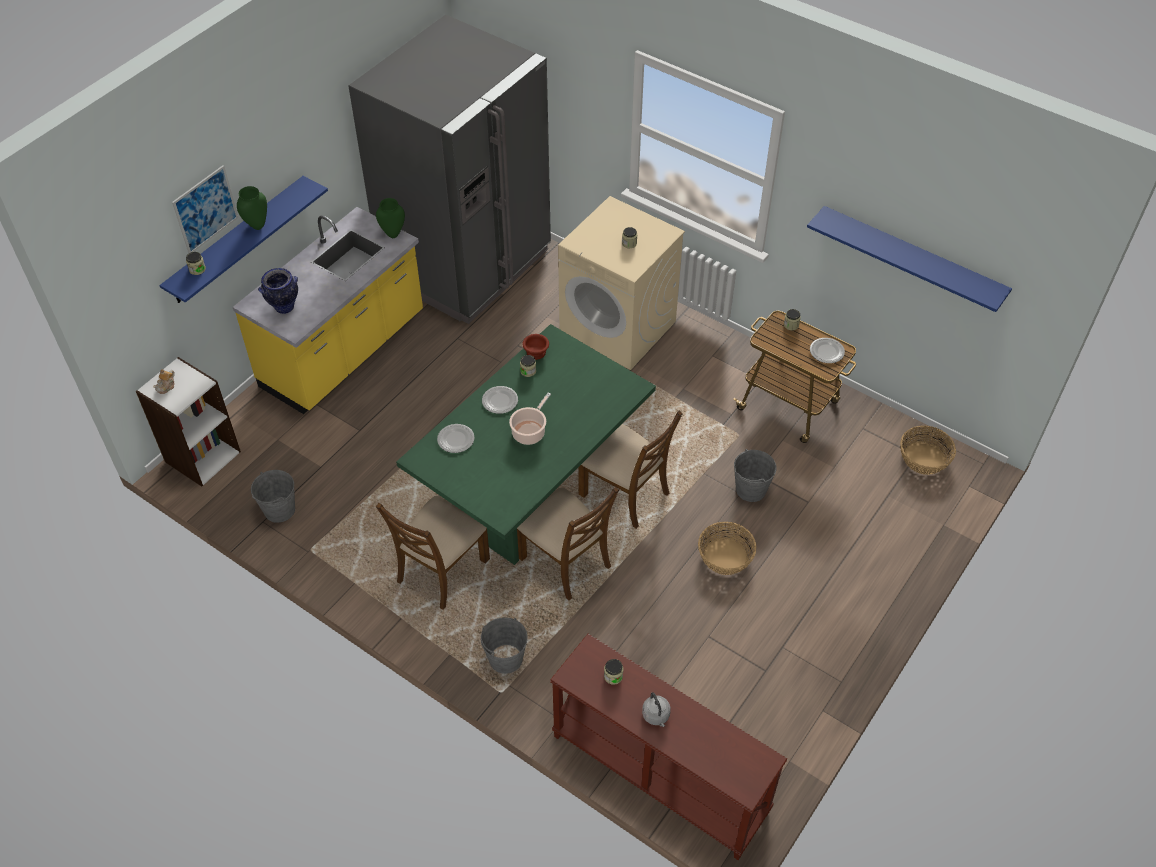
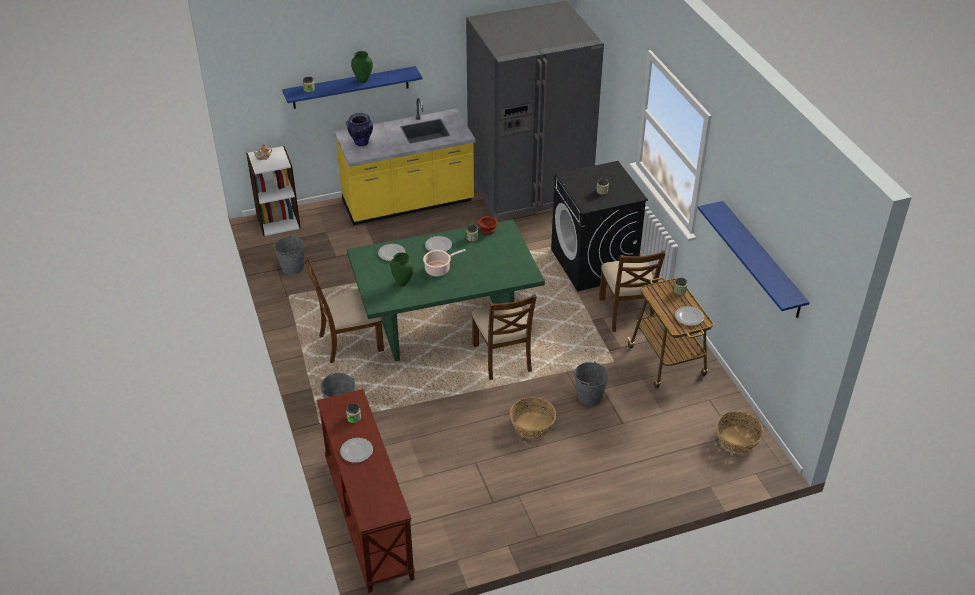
camera: 35 degrees right, 10 degrees down
picture [172,165,238,253] -> none
green vase [376,198,405,238] -> green vase moved to [390,253,413,287]
brown chair [517,487,619,600] -> brown chair moved to [599,251,665,332]
beige washing machine [558,196,685,370] -> black washing machine [551,161,648,291]
grey kettle [642,692,671,727] -> plate [340,438,373,463]

